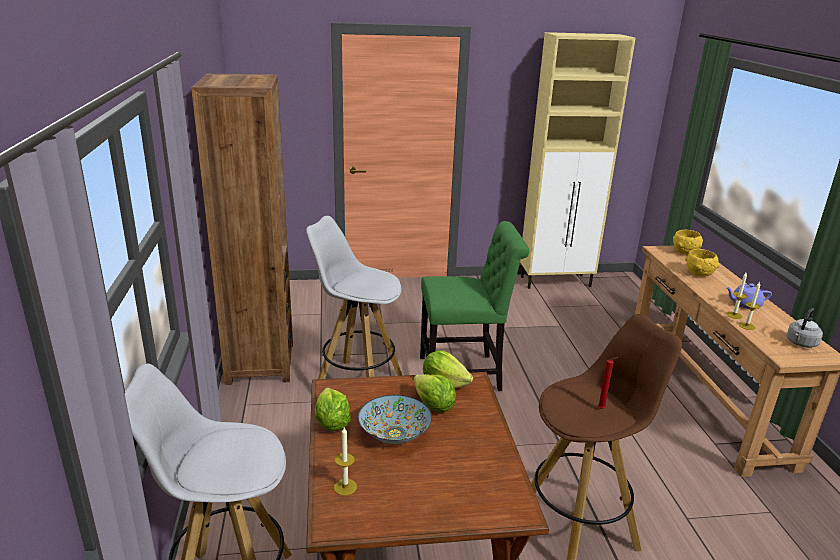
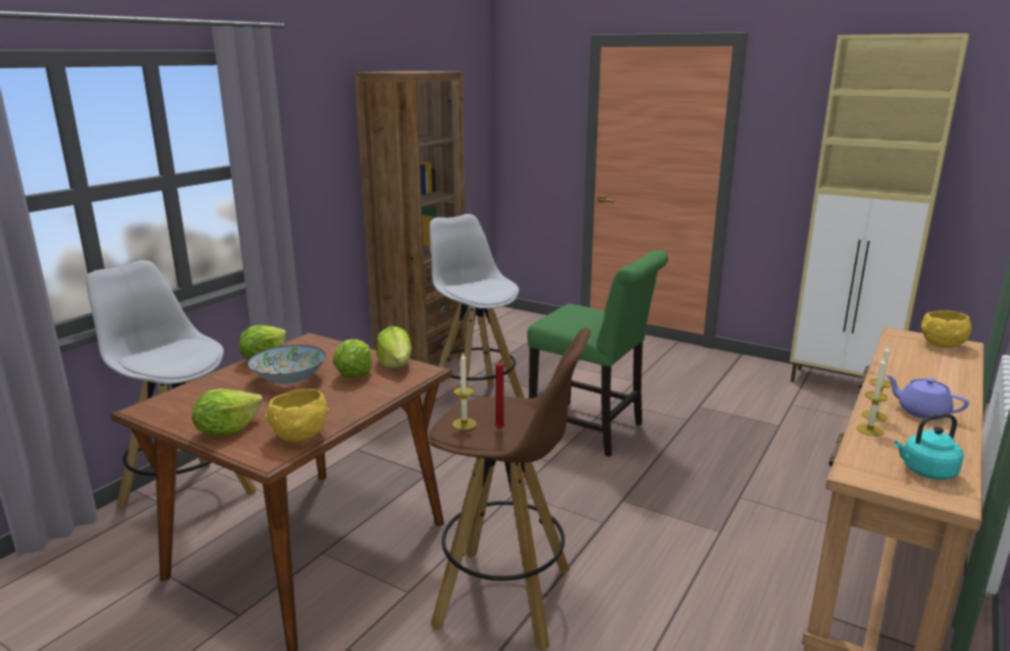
camera: 40 degrees right, 5 degrees down
candle [334,427,357,496] -> candle moved to [452,353,477,430]
yellow bowl [685,249,720,277] -> yellow bowl moved to [264,389,329,442]
grey kettle [787,308,823,348] -> turquoise kettle [894,413,964,480]
none -> lettuce [192,389,263,435]

